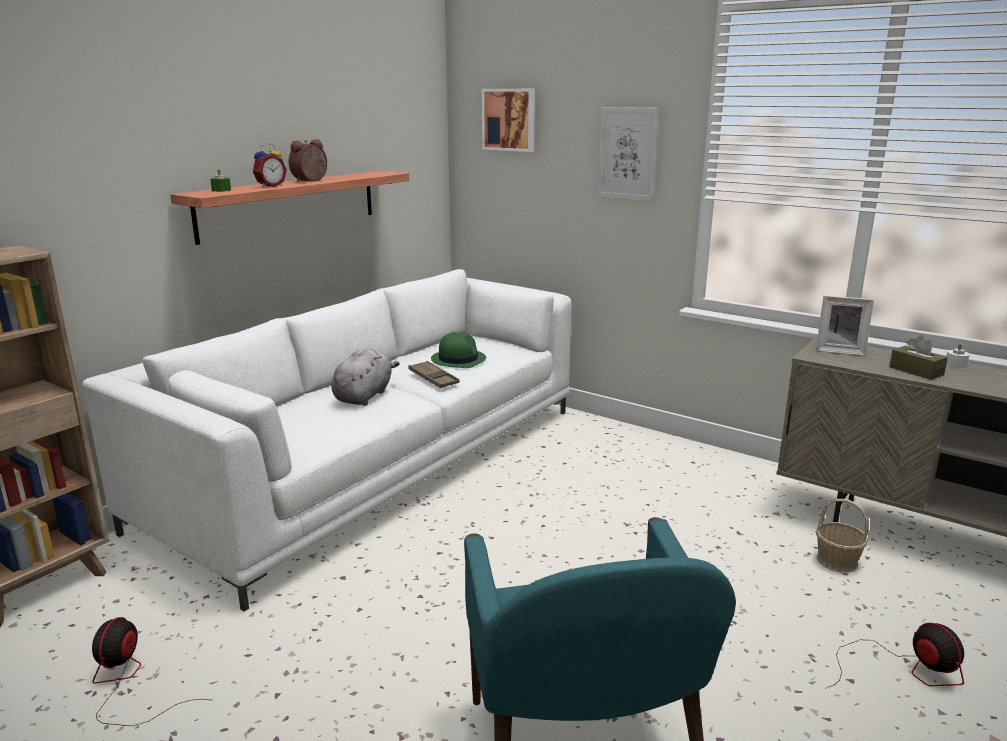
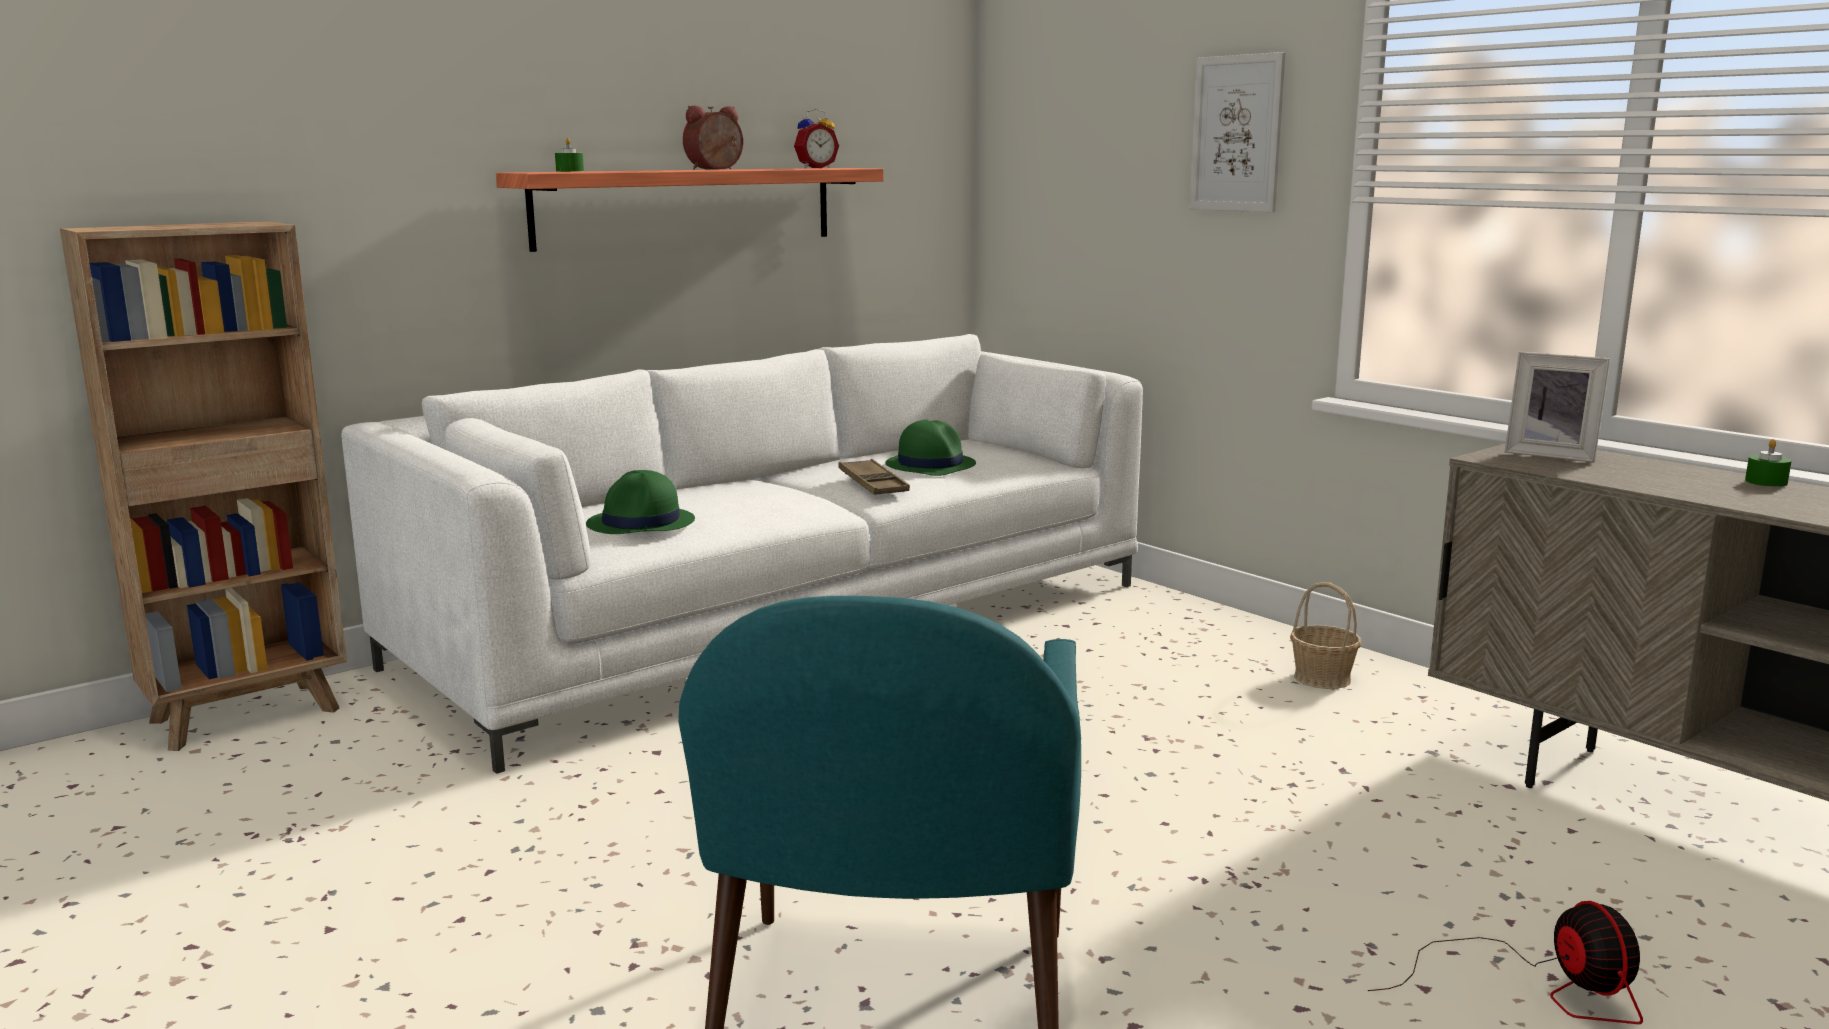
camera: 15 degrees right, 5 degrees down
fan [92,617,209,726] -> none
alarm clock [253,143,287,188] -> alarm clock moved to [794,108,839,168]
grey plush toy [331,349,400,406] -> none
picture [482,89,535,152] -> none
basket [816,499,869,573] -> basket moved to [1290,582,1362,689]
brown tissue box [889,335,948,380] -> none
white candle [946,343,970,368] -> green candle [1745,439,1792,487]
none -> green hat [586,470,695,534]

